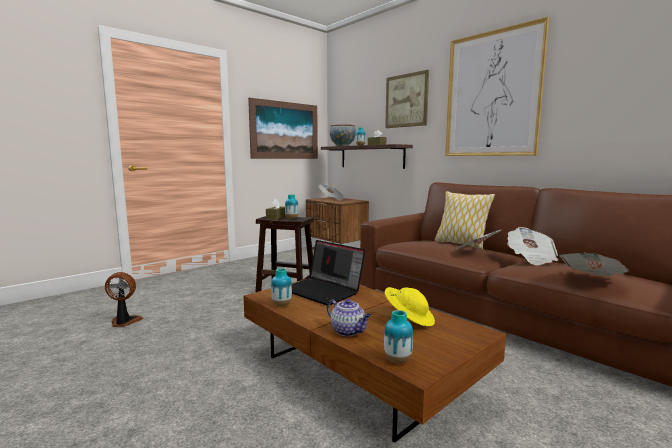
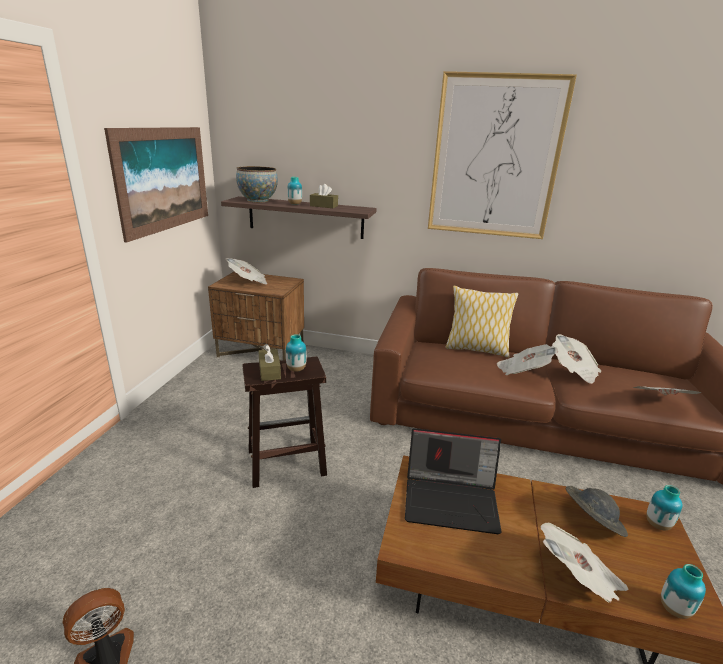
camera: 35 degrees left, 15 degrees up
vase [271,268,292,306] -> vase moved to [646,485,682,530]
teapot [327,299,371,336] -> newspaper [540,523,628,603]
picture [385,70,429,128] -> none
yellow hat [385,287,435,327] -> grey hat [566,486,628,537]

